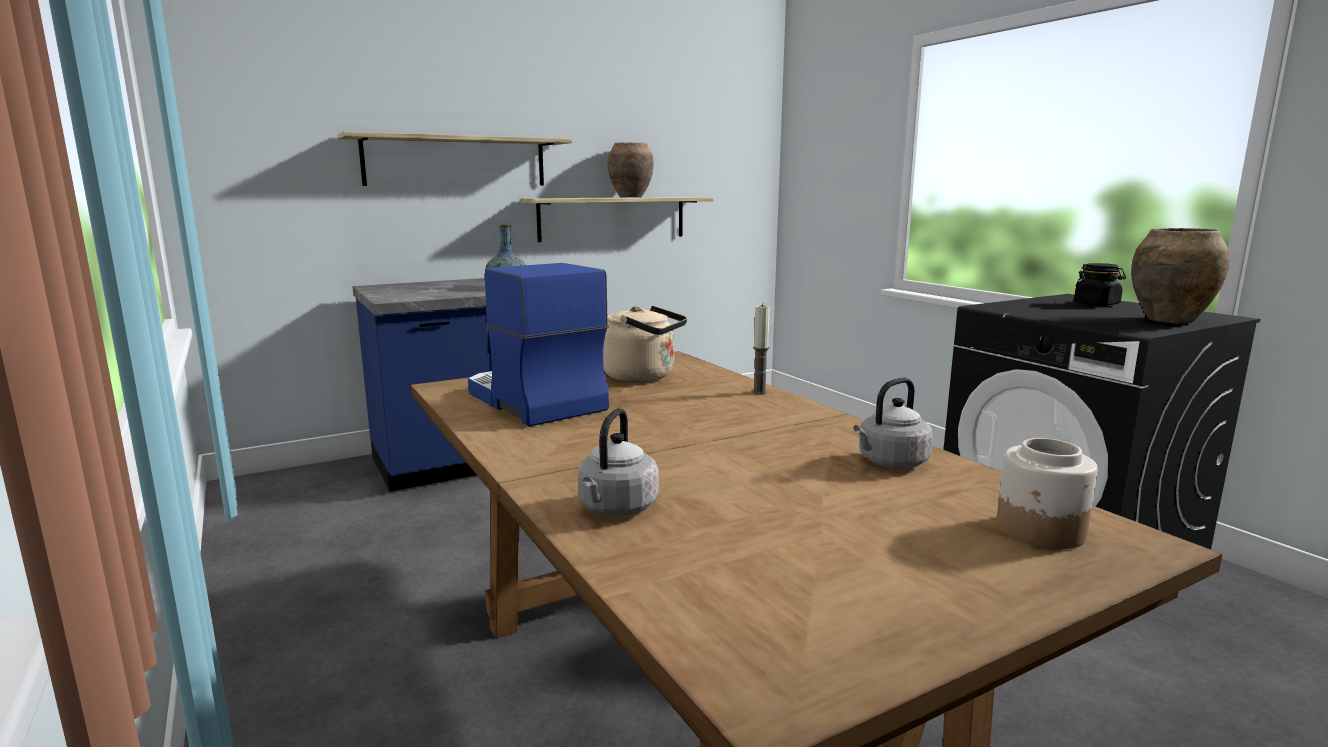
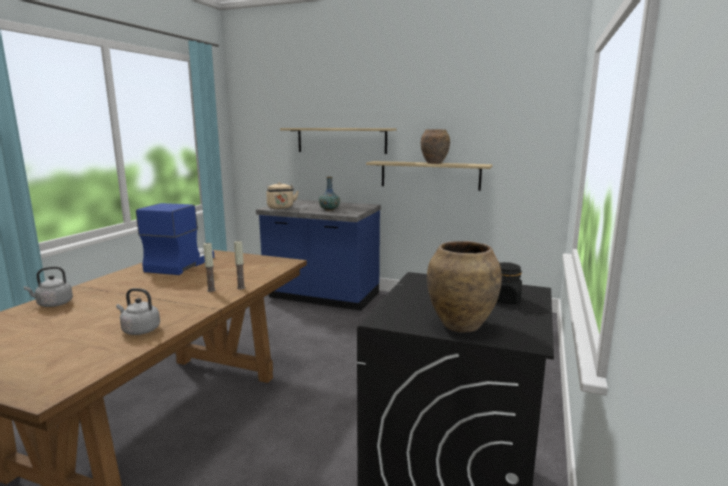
camera: 50 degrees right, 0 degrees up
beige kettle [603,306,687,382] -> beige kettle moved to [266,182,299,209]
jar [997,438,1098,549] -> none
none -> candle [203,242,216,292]

